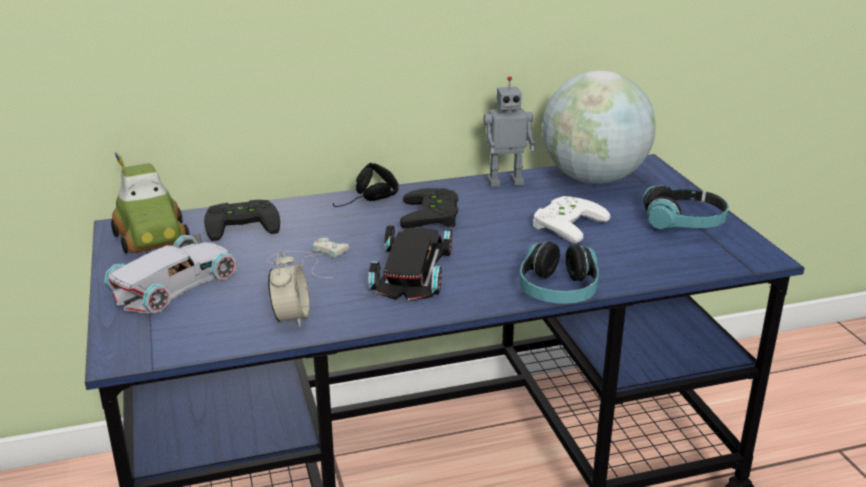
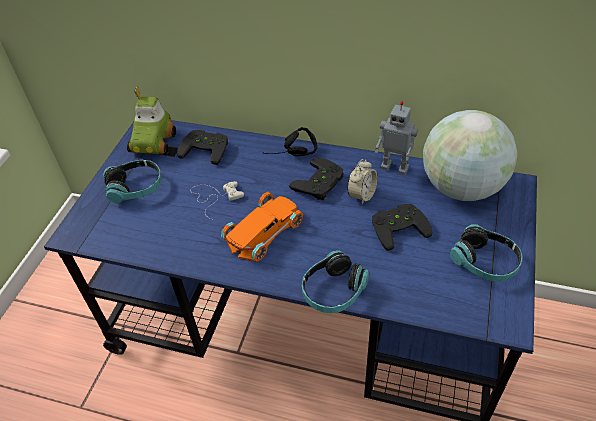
camera: 35 degrees right, 20 degrees up
white toy car [104,235,237,314] -> headphones [103,160,162,203]
alarm clock [268,250,310,327] -> alarm clock moved to [347,159,378,205]
black toy car [368,225,452,301] -> orange toy car [221,192,304,262]
white game controller [533,196,611,243] -> black game controller [372,204,432,251]

